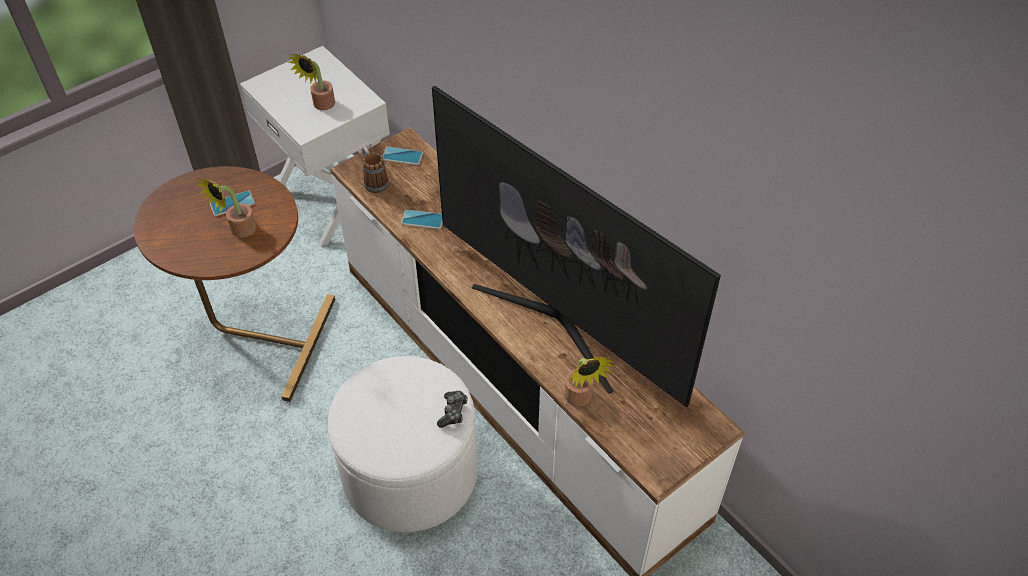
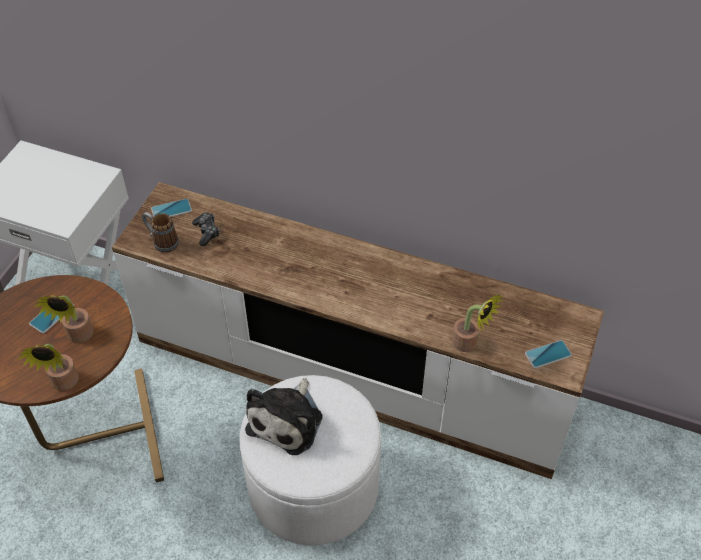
camera: 30 degrees left, 0 degrees up
potted plant [287,53,335,110] -> potted plant moved to [18,344,79,391]
phone [401,210,443,229] -> phone moved to [525,340,572,369]
television [432,86,721,407] -> none
game controller [437,391,468,428] -> game controller moved to [192,212,219,246]
none -> plush toy [245,378,322,455]

